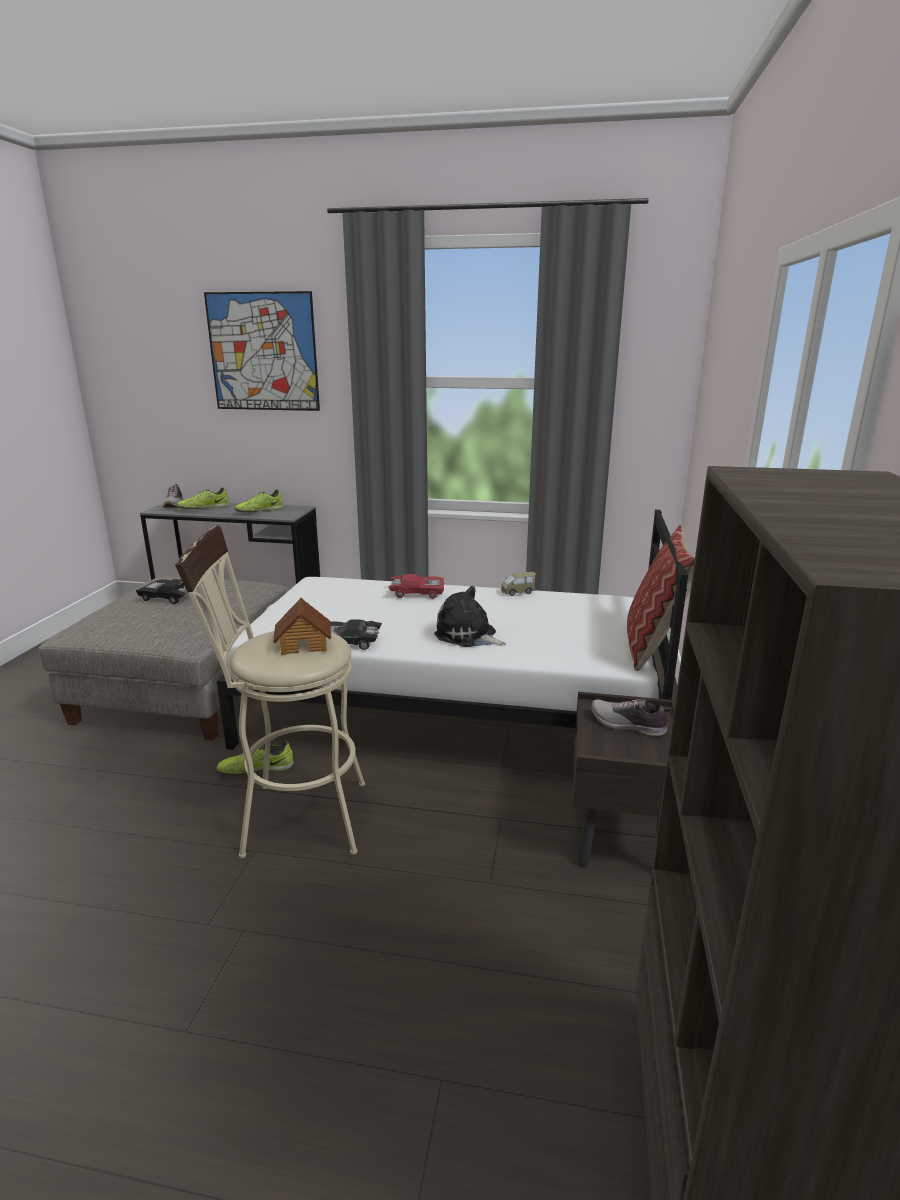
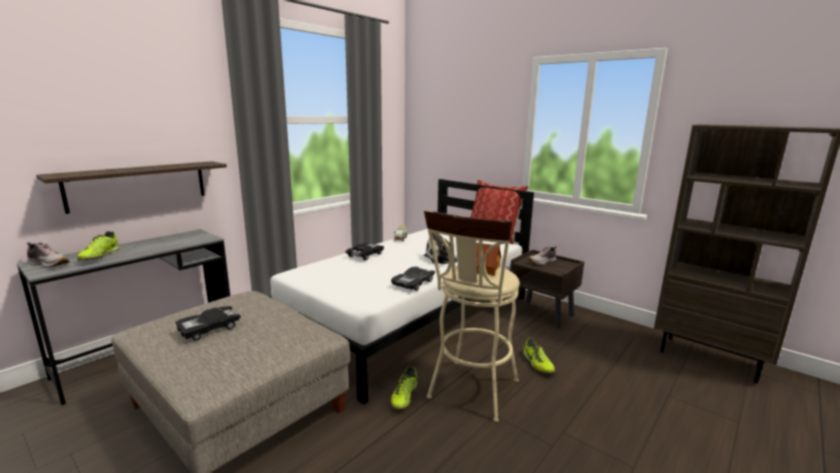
camera: 60 degrees left, 5 degrees down
picture [204,291,320,411] -> none
shoe [234,489,283,512] -> shoe moved to [523,338,555,374]
red toy car [388,574,444,599] -> black toy car [345,243,384,260]
none -> shelf [36,161,227,214]

